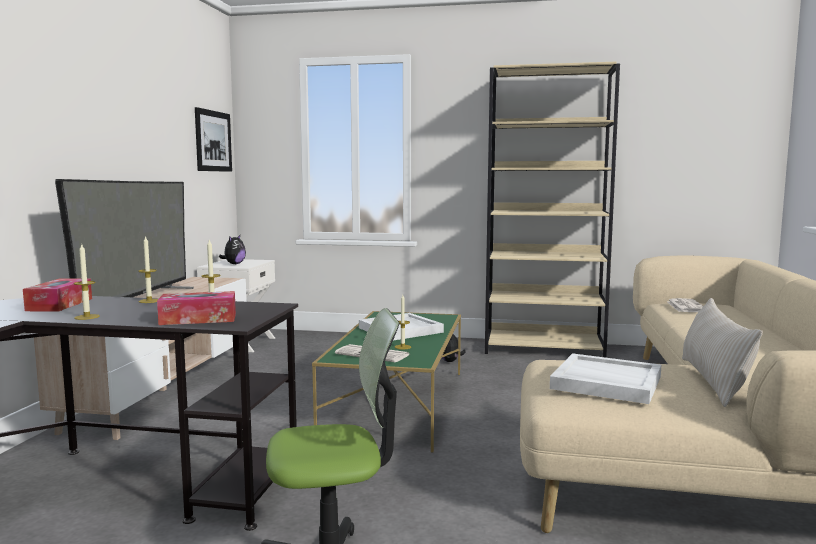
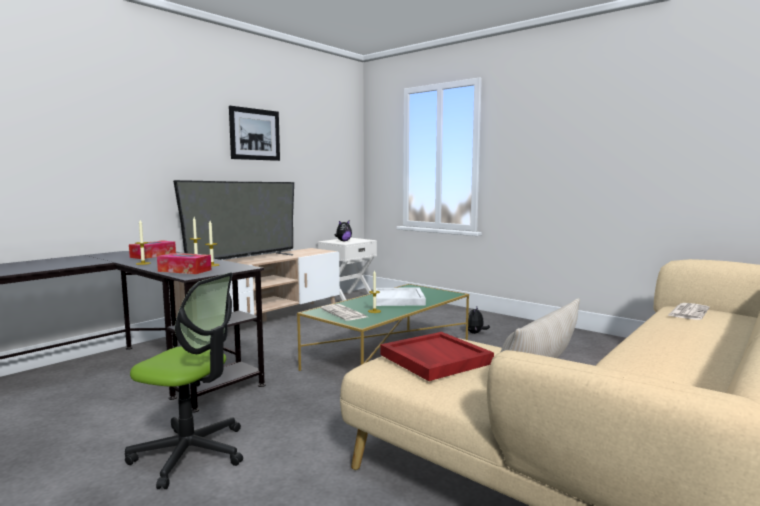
camera: 30 degrees right, 0 degrees up
picture [195,107,232,172] -> picture moved to [229,106,280,161]
beige bookcase [485,62,620,358] -> none
white tray [550,353,661,404] -> red tray [381,332,494,381]

